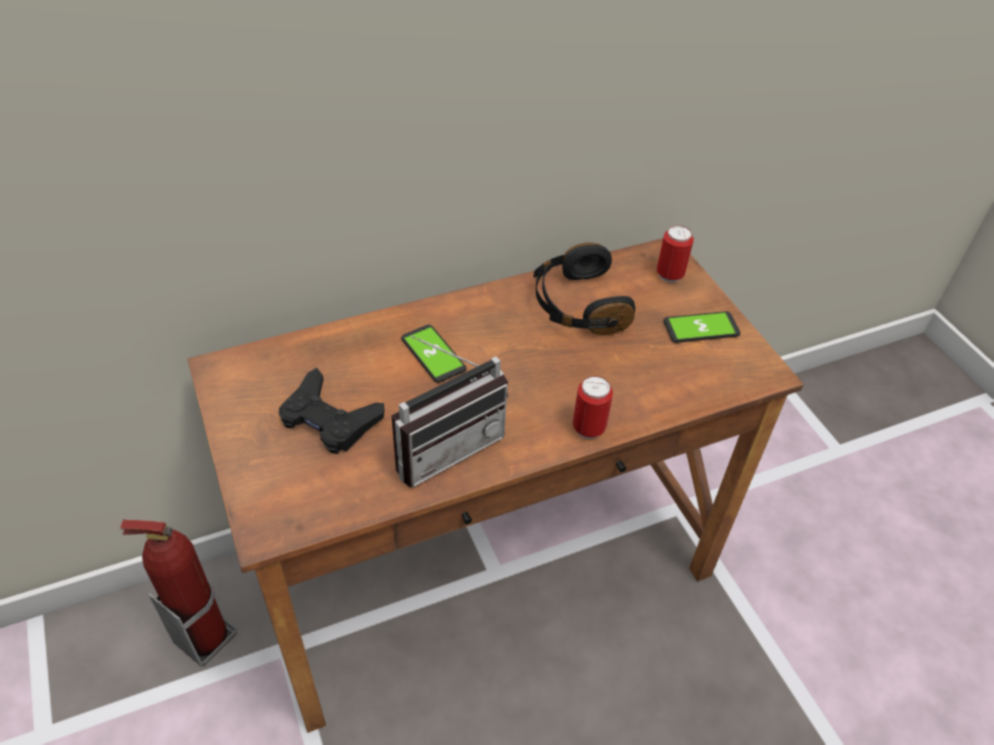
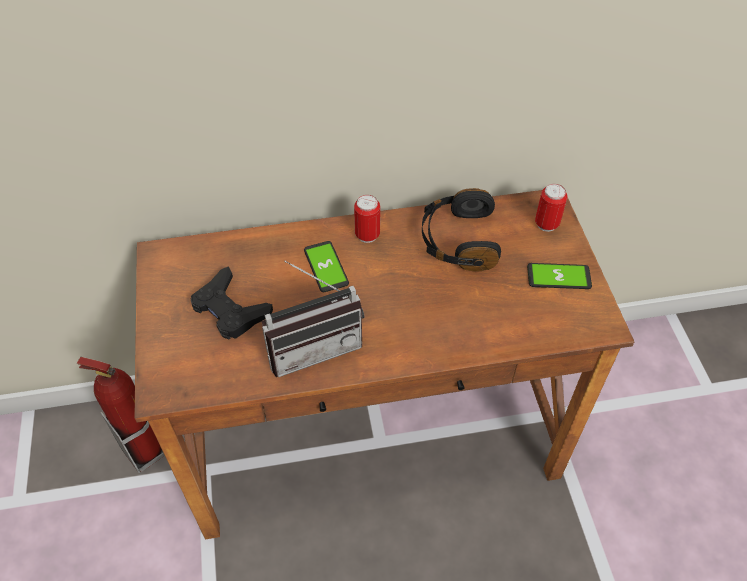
camera: 15 degrees right, 5 degrees up
can [573,376,613,439] -> can moved to [354,195,380,243]

